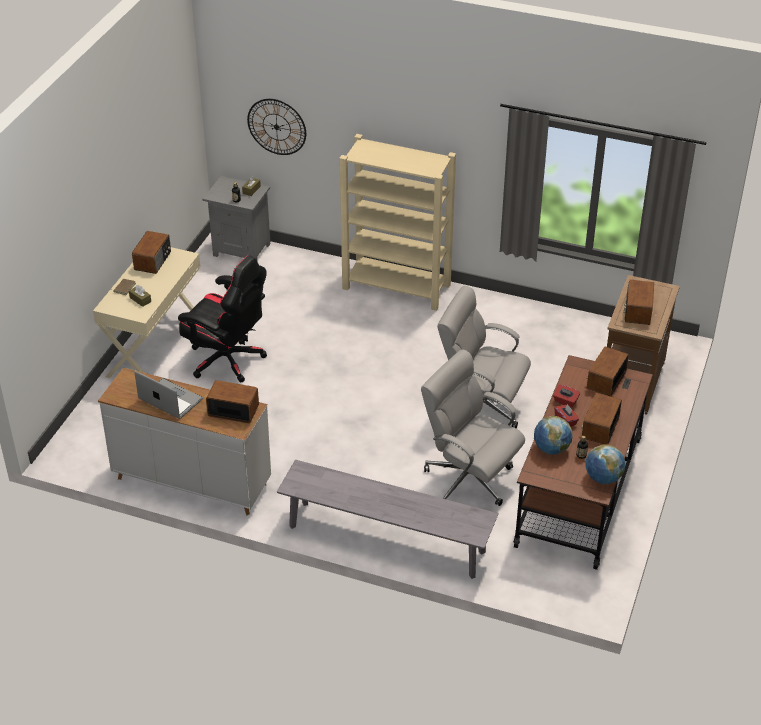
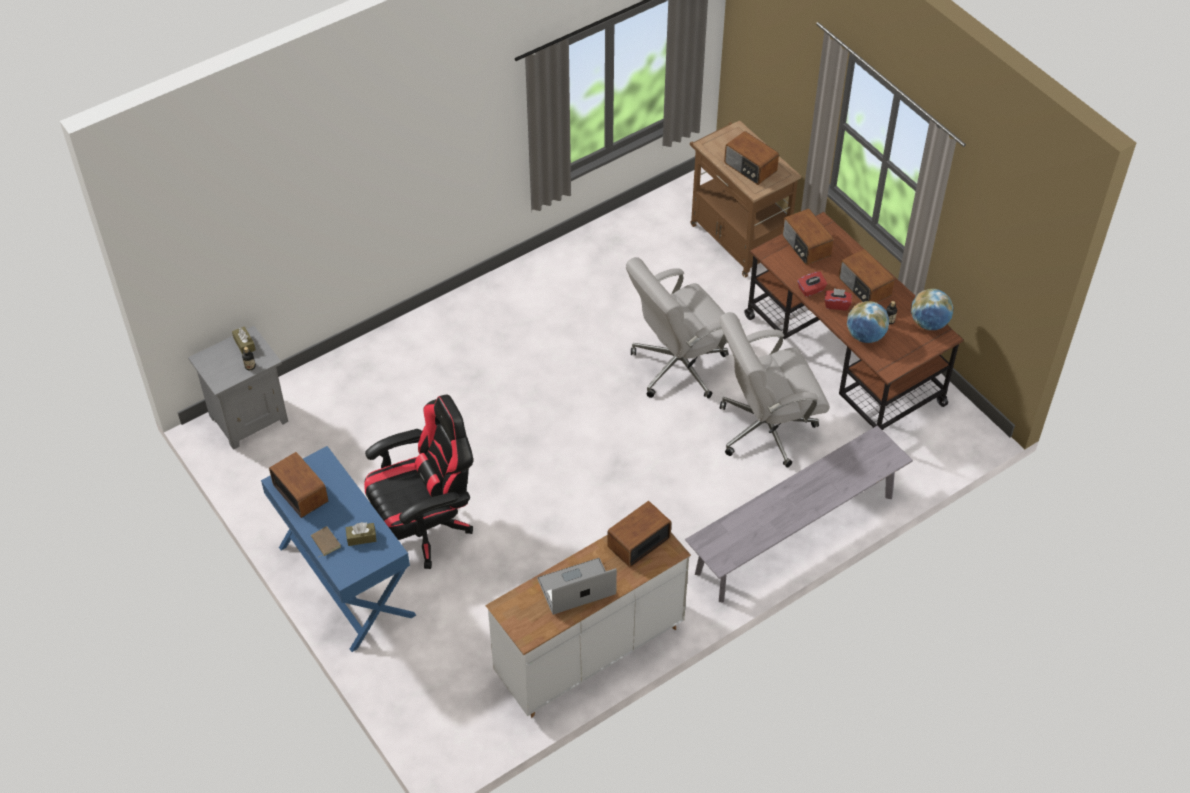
camera: 55 degrees left, 10 degrees up
beige desk [93,247,201,378] -> blue desk [261,446,416,652]
wall clock [247,99,306,155] -> none
beige bookcase [339,134,456,311] -> none

